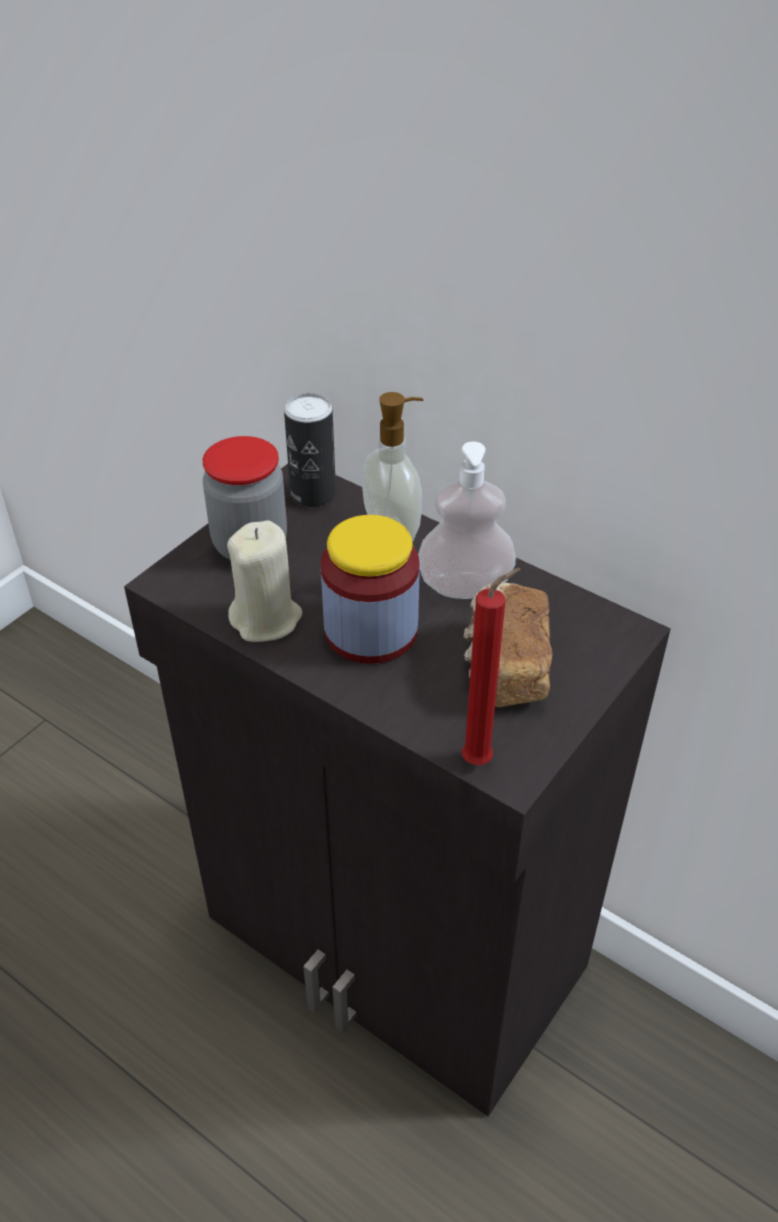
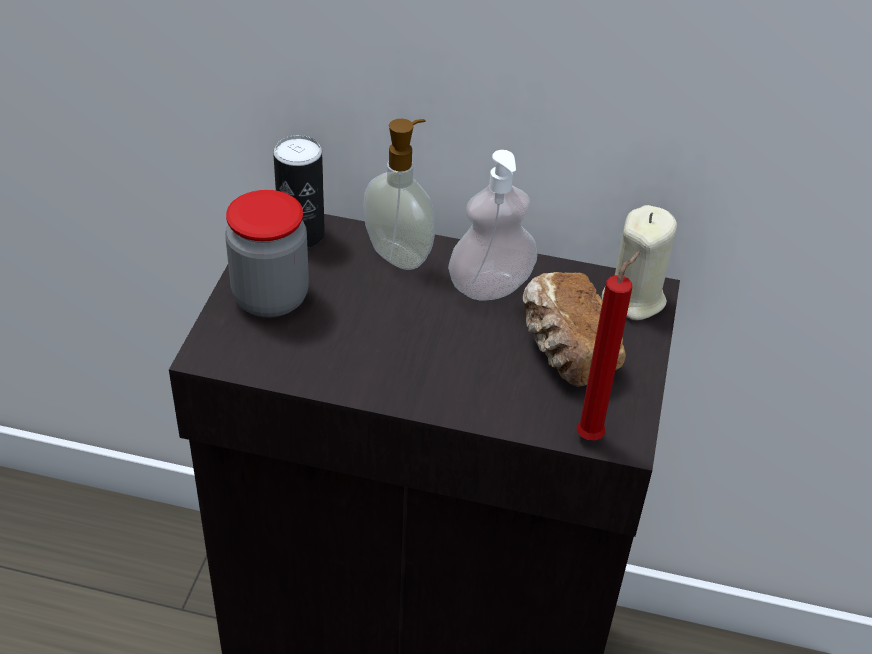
camera: 25 degrees left, 0 degrees up
beige candle [227,520,303,642] -> beige candle moved to [601,205,677,320]
jar [321,515,420,664] -> none

